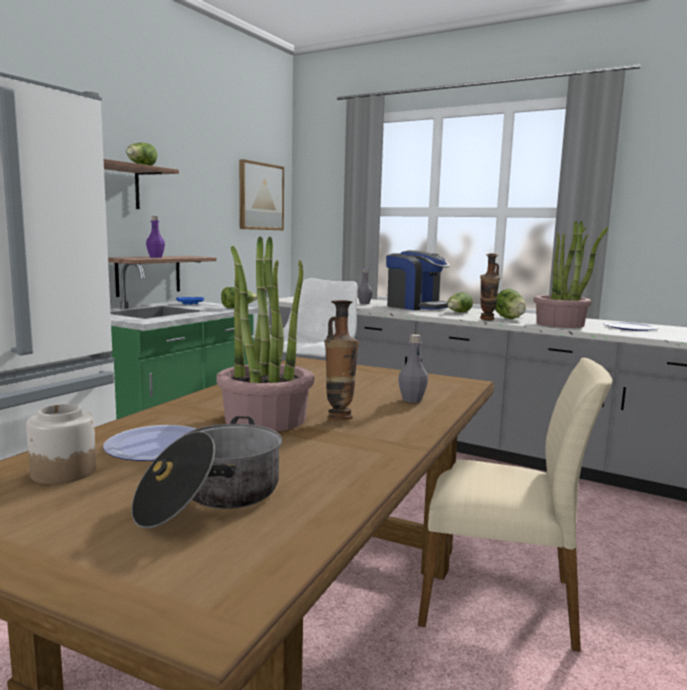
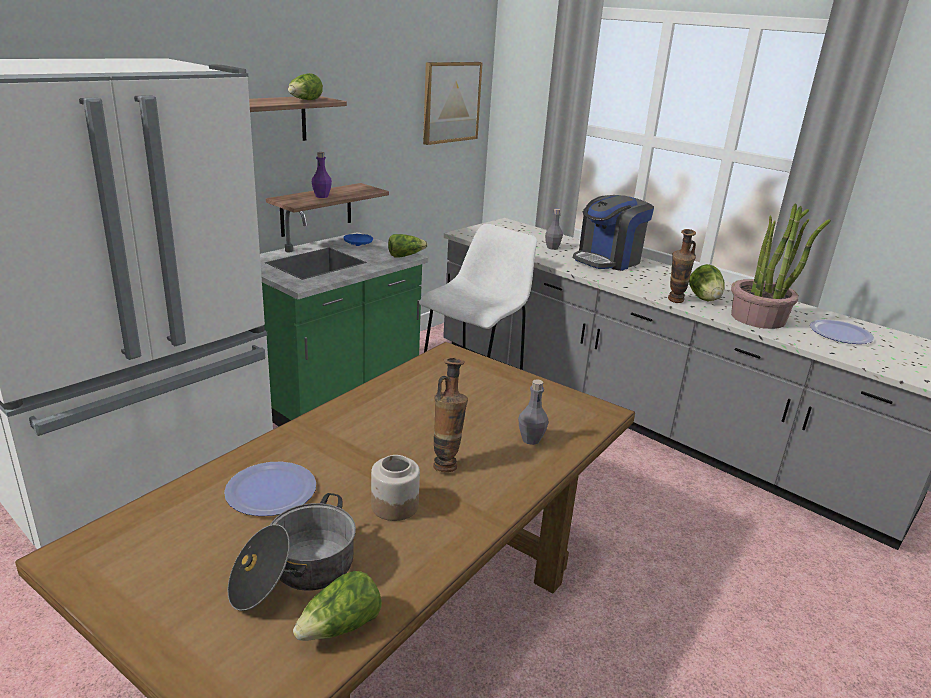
camera: 10 degrees right, 15 degrees up
jar [26,404,96,484] -> jar moved to [371,455,420,521]
potted plant [216,236,314,432] -> none
coffee machine [386,250,450,310] -> coffee machine turned 90 degrees clockwise [573,195,654,271]
beige chair [418,358,613,652] -> none
lettuce [447,292,473,312] -> lettuce moved to [293,571,382,641]

